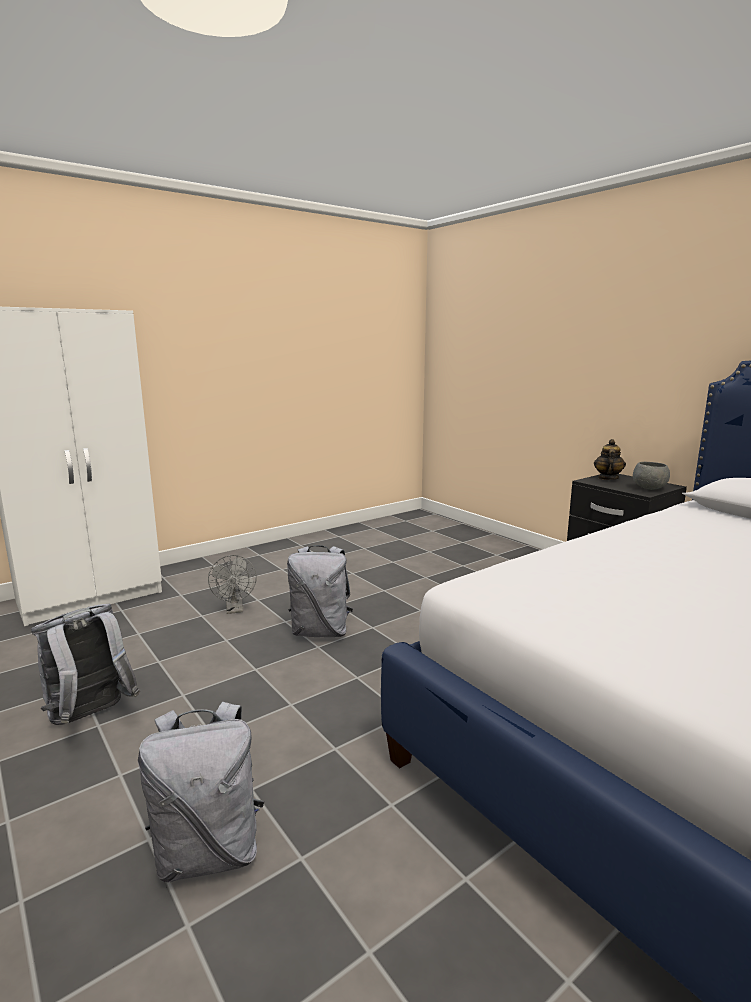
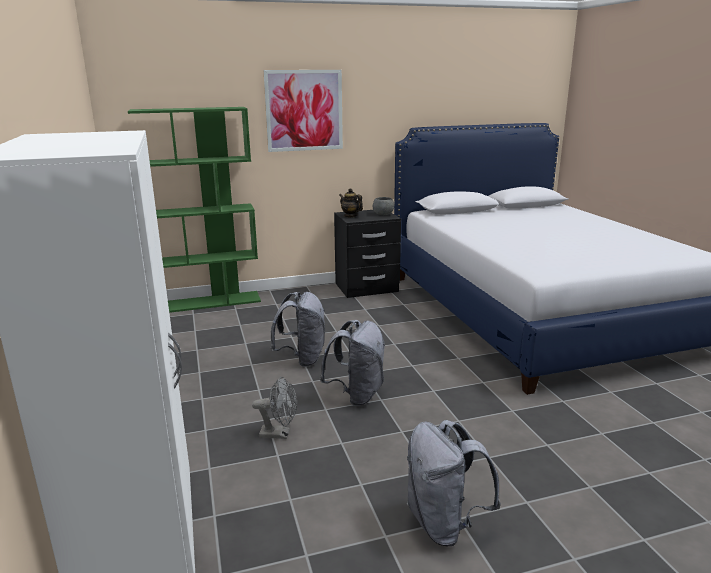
camera: 70 degrees left, 5 degrees up
grey backpack [138,702,265,883] -> grey backpack moved to [270,292,325,367]
none -> green bookcase [128,107,261,313]
none -> picture [263,70,343,152]

